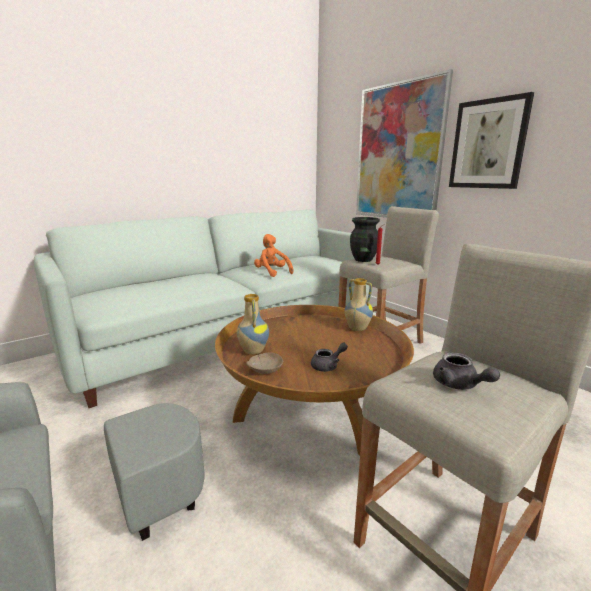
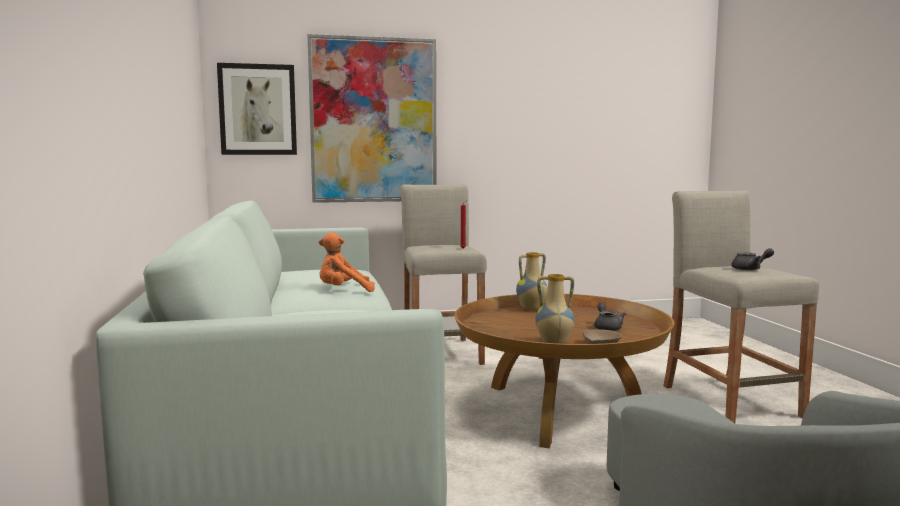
camera: 65 degrees left, 10 degrees down
black vase [350,217,380,262] -> none
picture [449,92,534,189] -> picture moved to [217,63,297,155]

